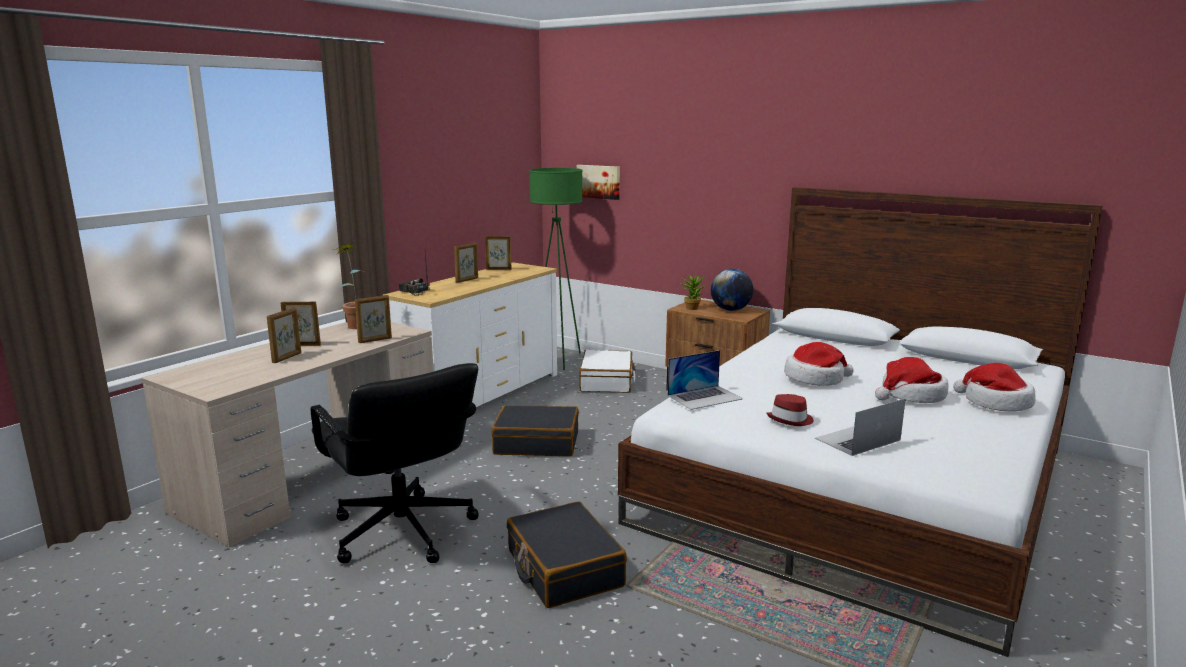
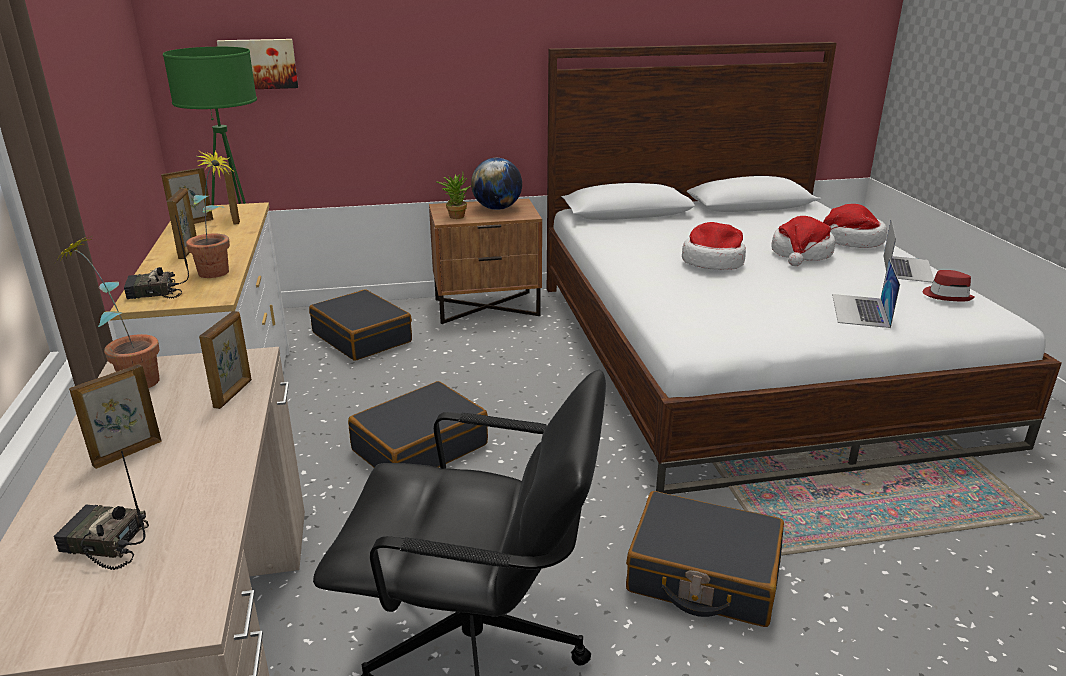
camera: 45 degrees left, 10 degrees up
picture frame [267,308,301,363] -> picture frame moved to [222,163,240,225]
white suitcase [579,350,636,393] -> black suitcase [309,289,412,361]
laptop [668,350,743,410] -> laptop moved to [884,219,934,283]
red hat [766,394,814,426] -> red hat moved to [923,270,975,301]
none -> radio [54,451,149,570]
none -> potted plant [186,150,235,278]

